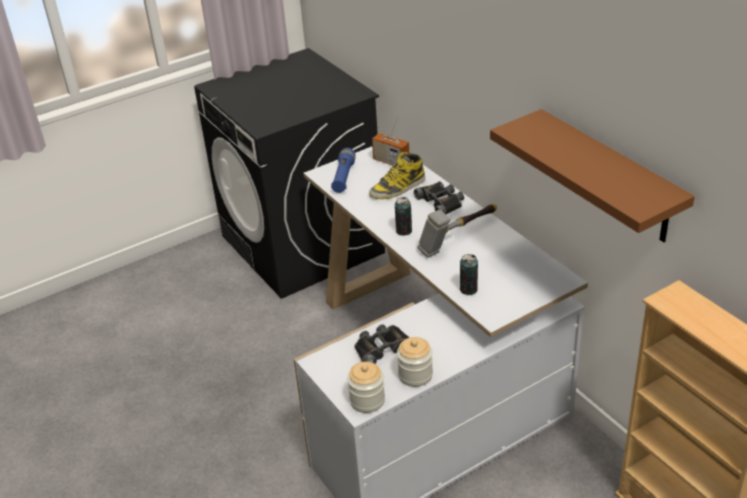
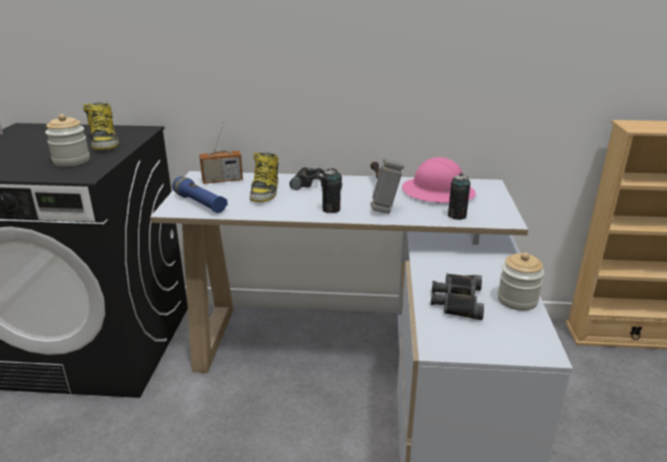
camera: 55 degrees left, 10 degrees down
jar [347,362,385,413] -> jar moved to [45,114,90,166]
brown shelf [490,109,695,242] -> none
none -> boot [83,102,119,150]
none -> pink hard hat [402,157,476,203]

